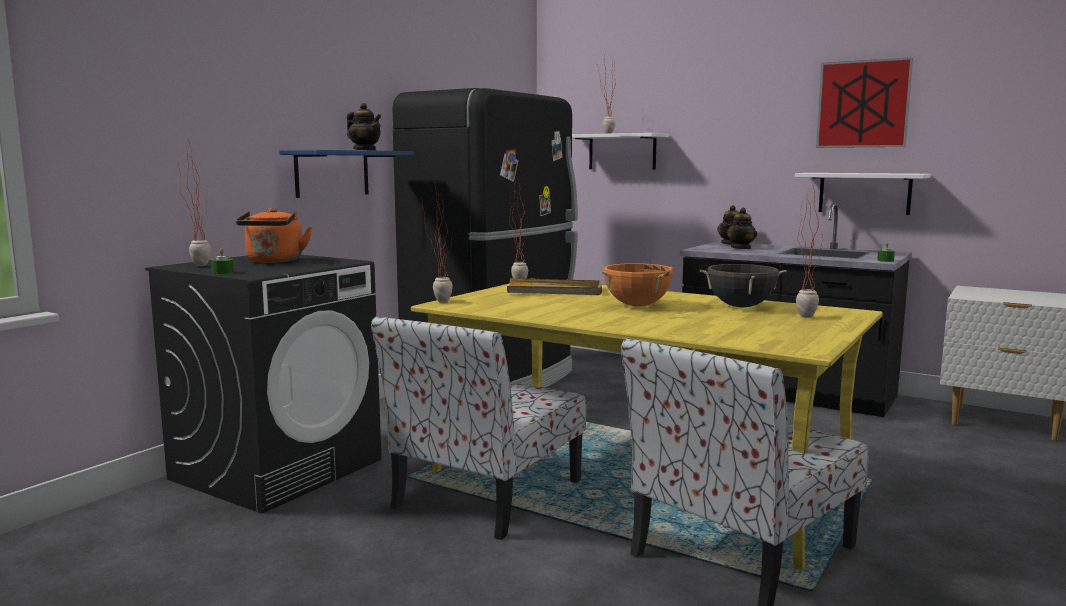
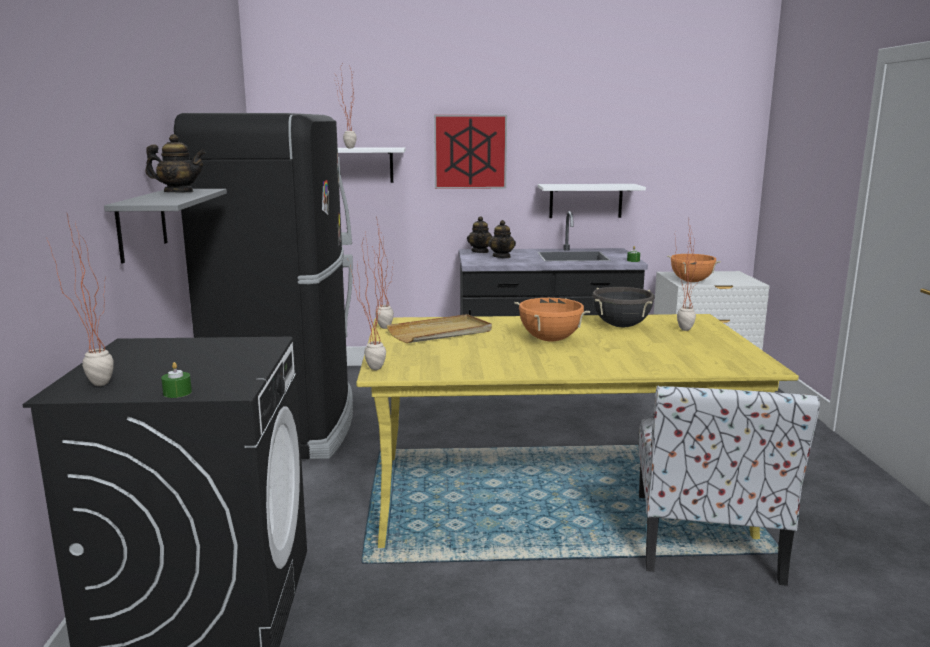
camera: 35 degrees left, 5 degrees up
orange kettle [236,208,312,263] -> none
blue shelf [279,150,414,198] -> grey shelf [104,189,227,264]
chair [371,316,586,540] -> none
picture [816,57,913,148] -> picture moved to [434,115,507,189]
none -> orange cooking pot [667,254,721,282]

